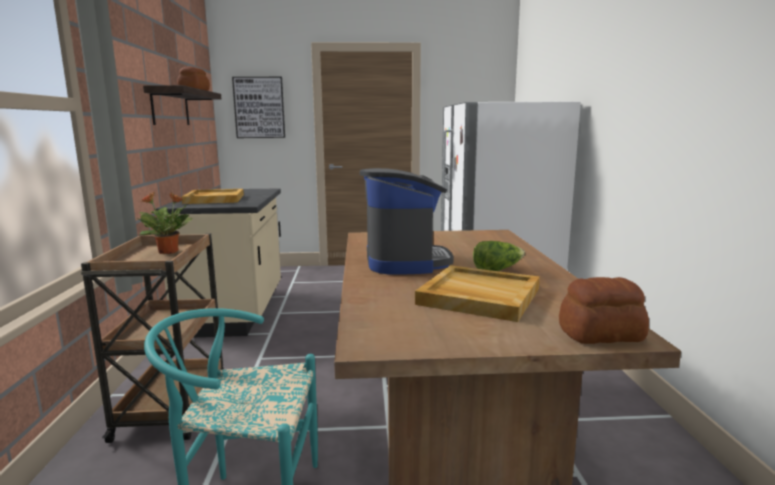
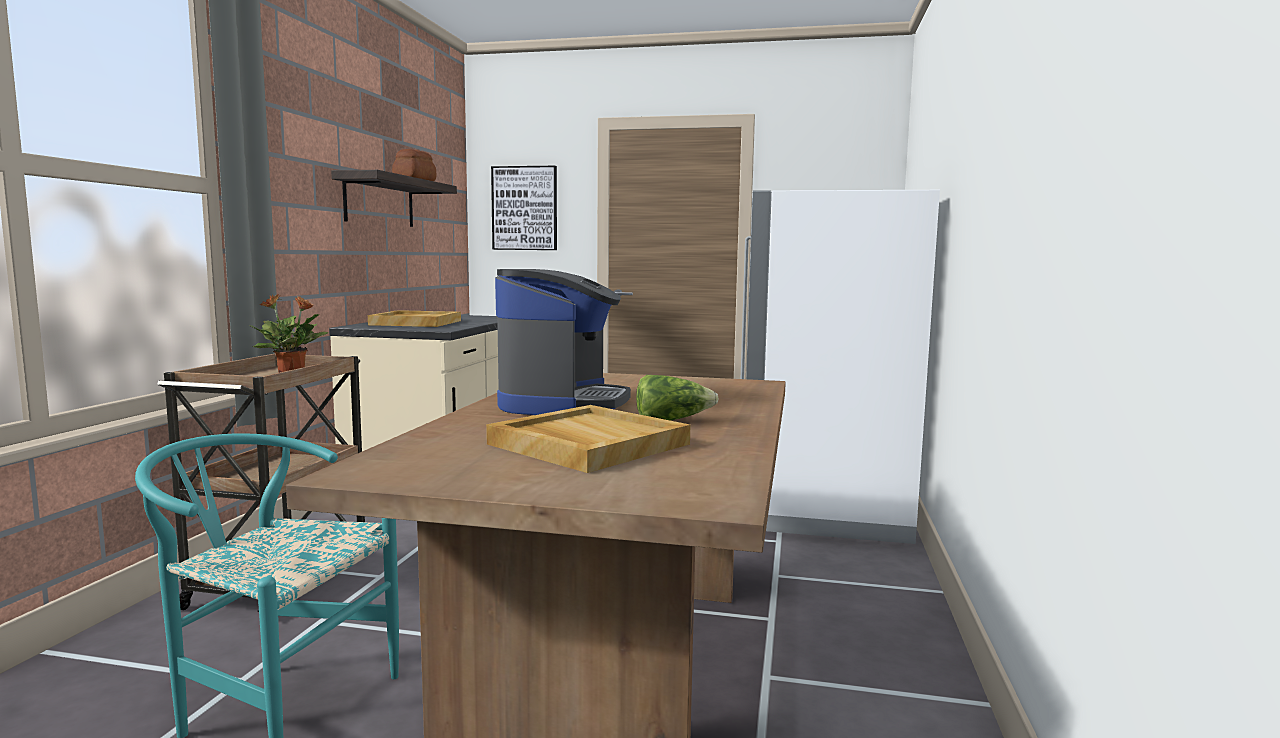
camera: 15 degrees right, 5 degrees down
bread [559,277,649,344] -> none

